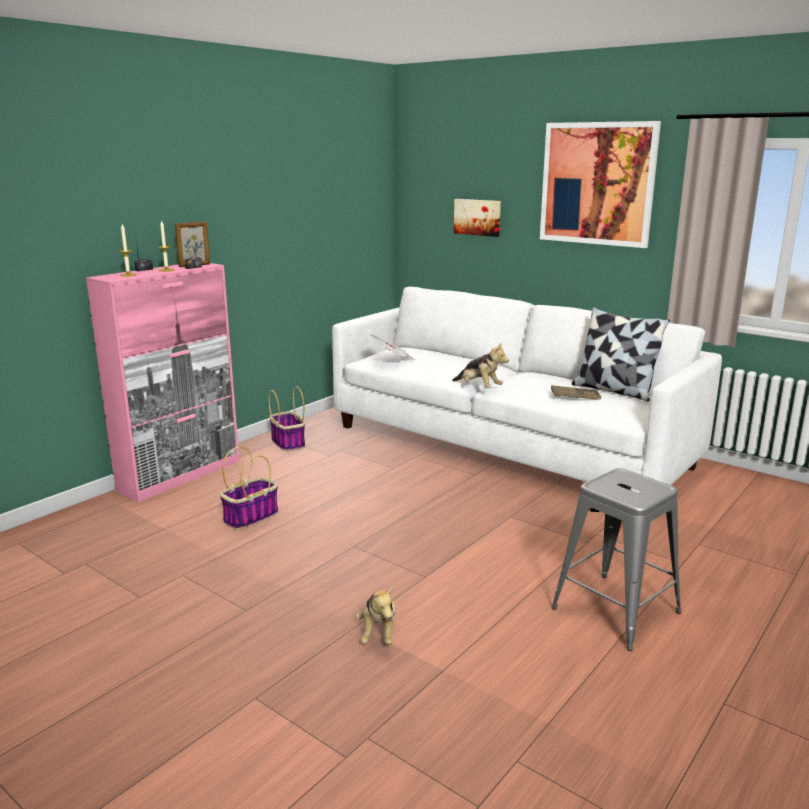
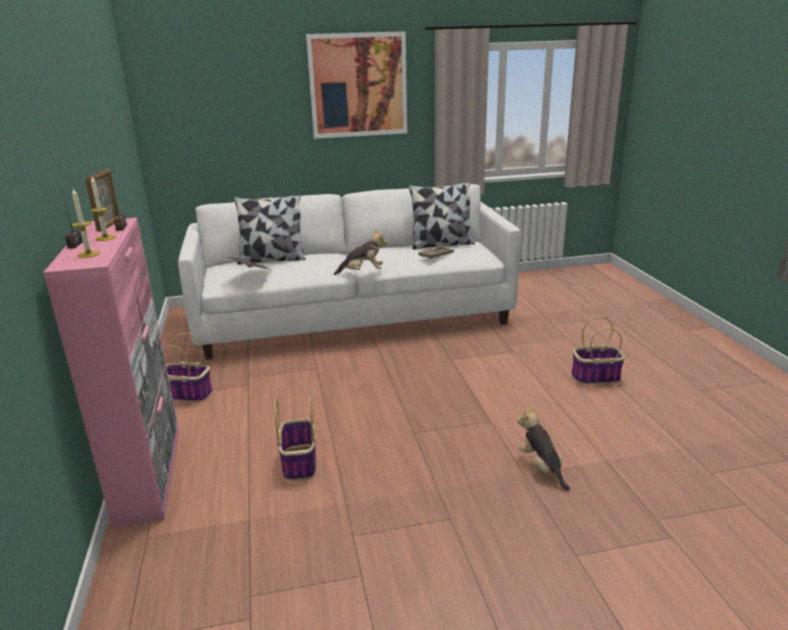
camera: 50 degrees left, 5 degrees up
plush toy [356,586,396,645] -> plush toy turned 150 degrees counterclockwise [517,405,570,491]
picture [454,199,501,237] -> none
grey stool [552,468,681,651] -> basket [571,316,625,384]
none -> pillow [234,195,306,265]

